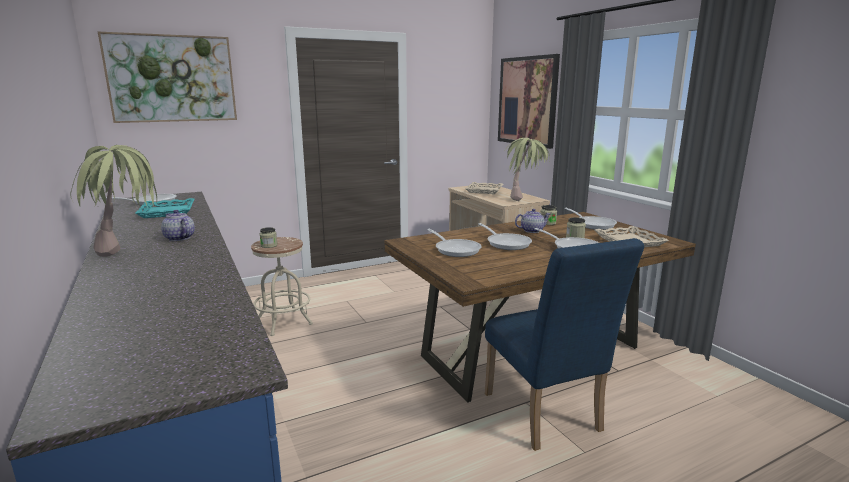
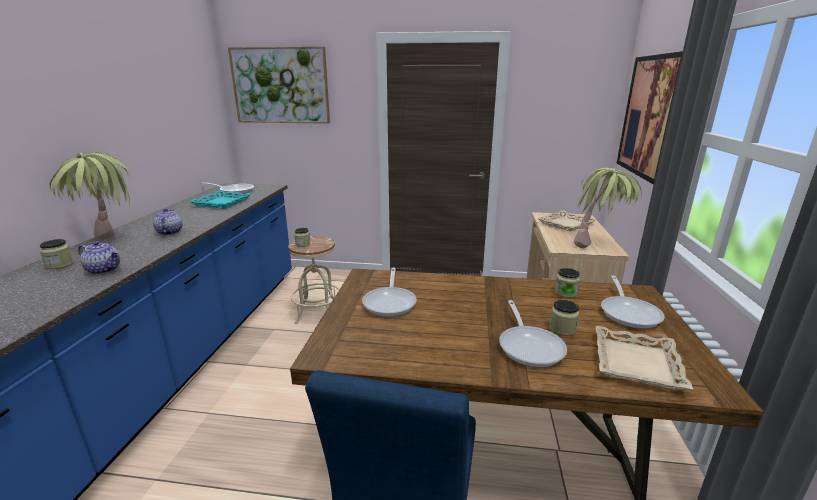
camera: 35 degrees right, 5 degrees up
frying pan [479,223,532,250] -> none
teapot [515,209,550,233] -> teapot moved to [78,241,120,275]
none -> jar [40,239,73,269]

